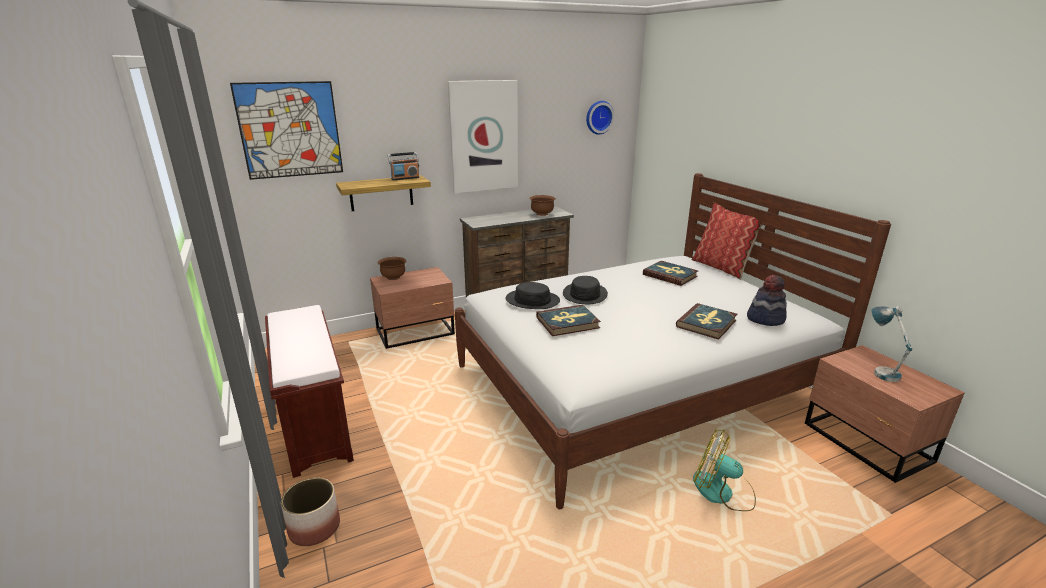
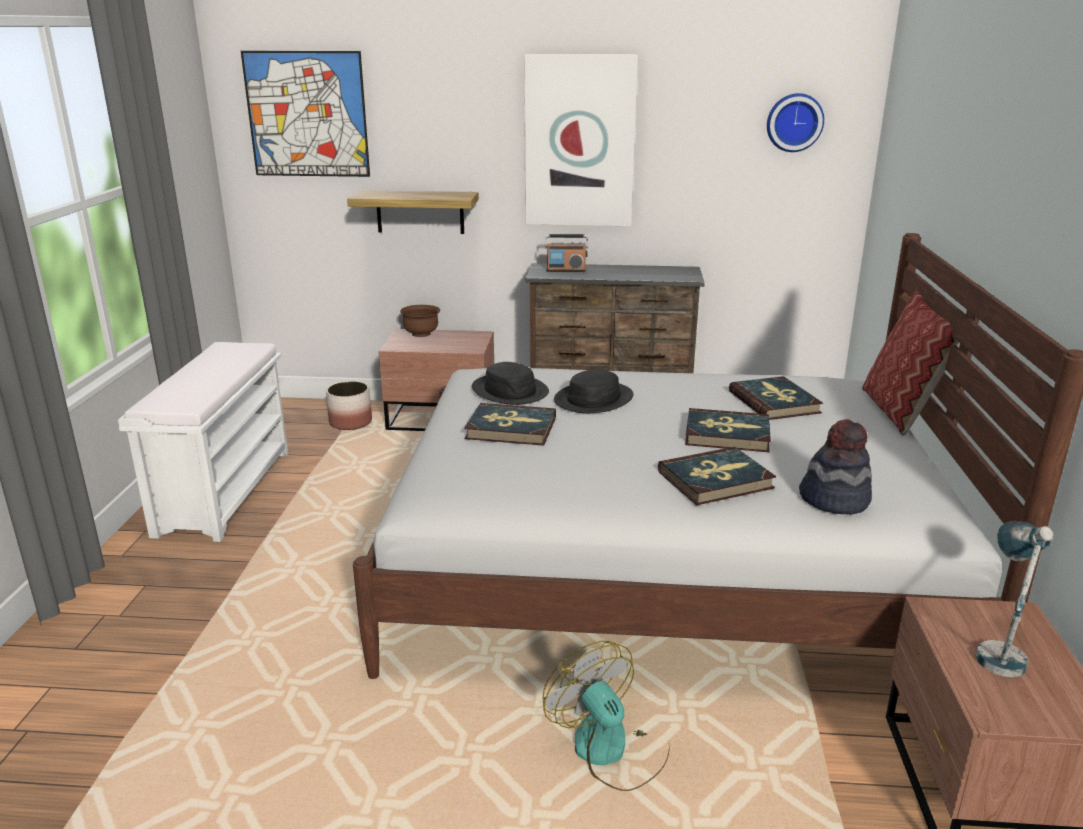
camera: 30 degrees right, 0 degrees up
brown bench [265,305,354,478] -> white bench [118,342,289,542]
planter [281,478,340,546] -> planter moved to [326,381,372,430]
radio [388,152,420,180] -> radio moved to [545,234,588,272]
brown bowl [529,195,556,216] -> none
none -> book [685,408,771,452]

